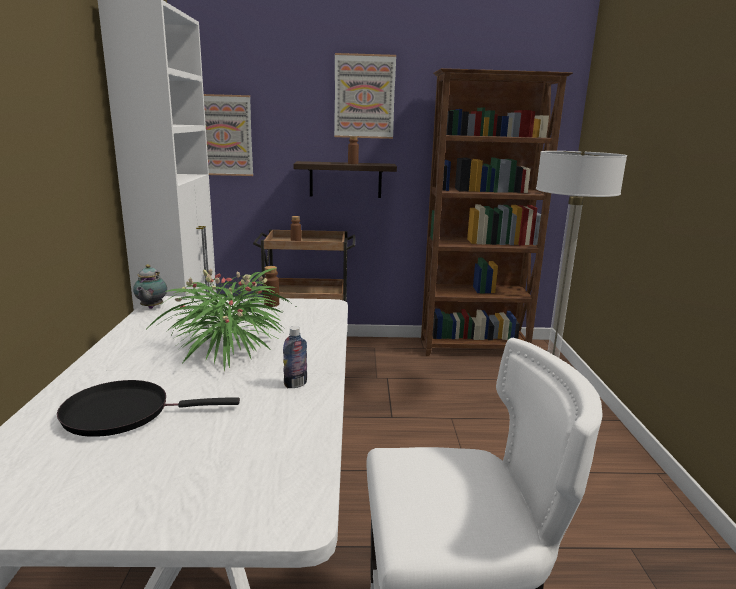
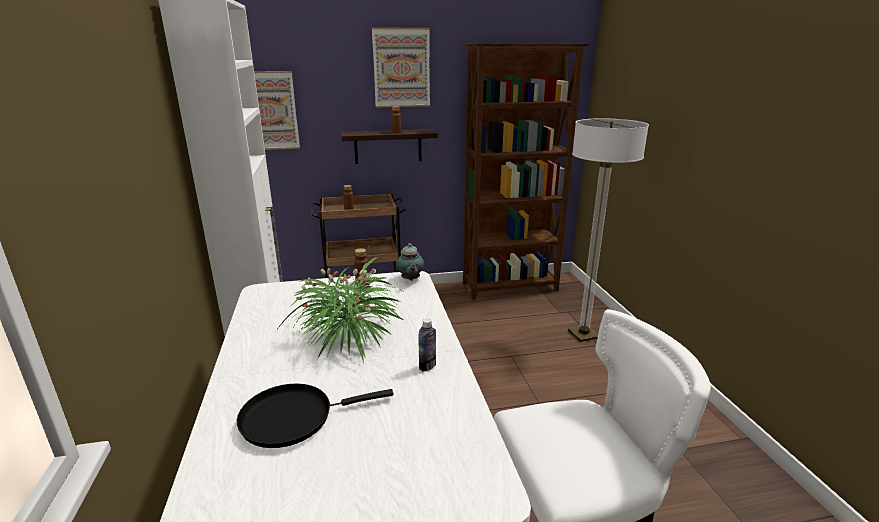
camera: 10 degrees left, 5 degrees up
teapot [133,265,167,309] -> teapot moved to [397,243,424,281]

